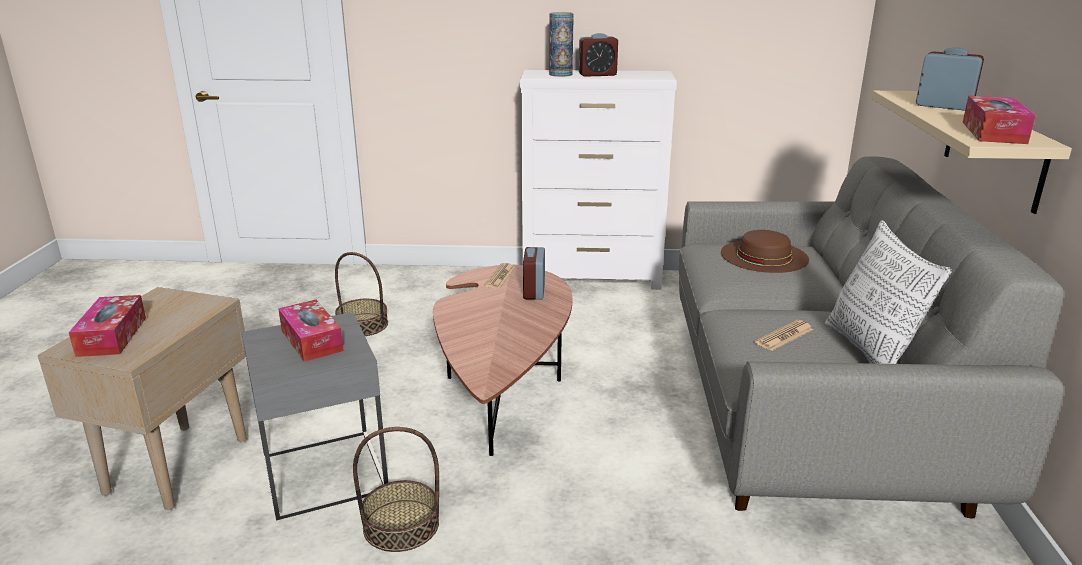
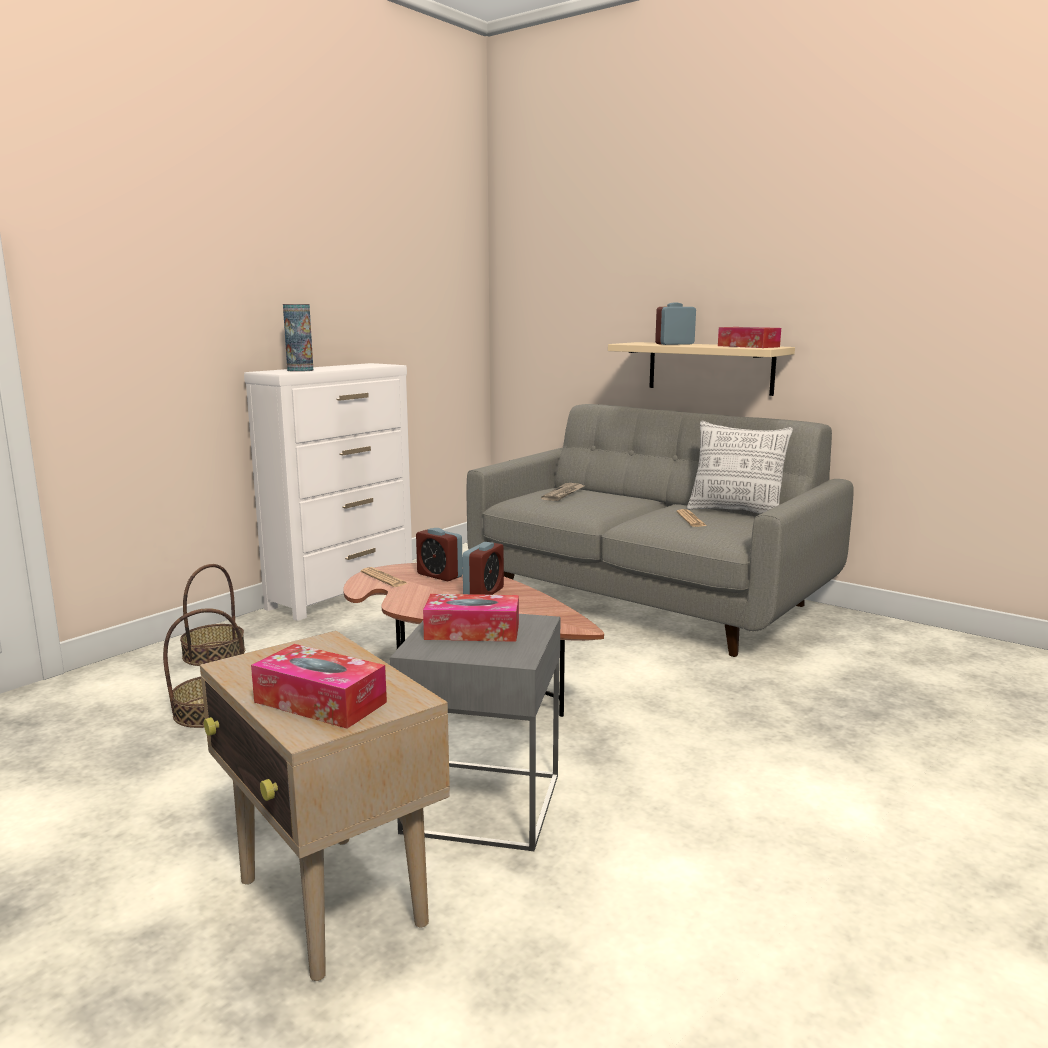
camera: 55 degrees left, 10 degrees down
basket [353,427,439,552] -> basket moved to [180,564,245,666]
alarm clock [579,33,618,77] -> alarm clock moved to [462,542,504,595]
brown hat [721,230,809,273] -> newspaper [541,483,584,501]

